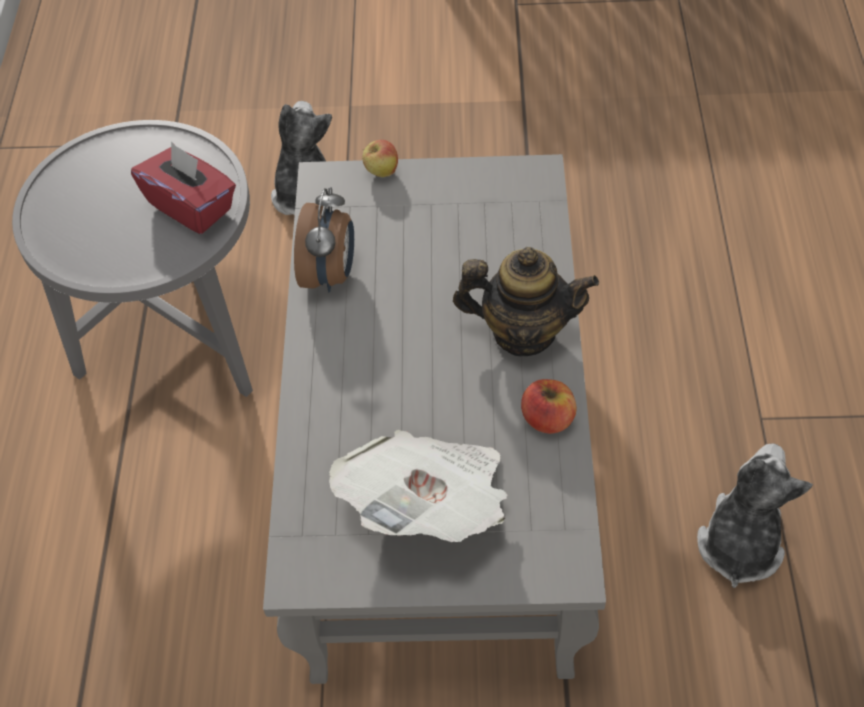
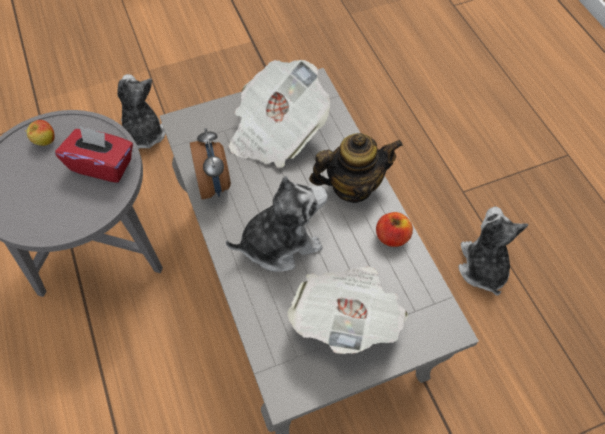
camera: 25 degrees left, 5 degrees up
apple [362,140,398,177] -> apple moved to [25,120,55,146]
none -> plush toy [226,176,328,272]
none -> newspaper [229,60,330,168]

